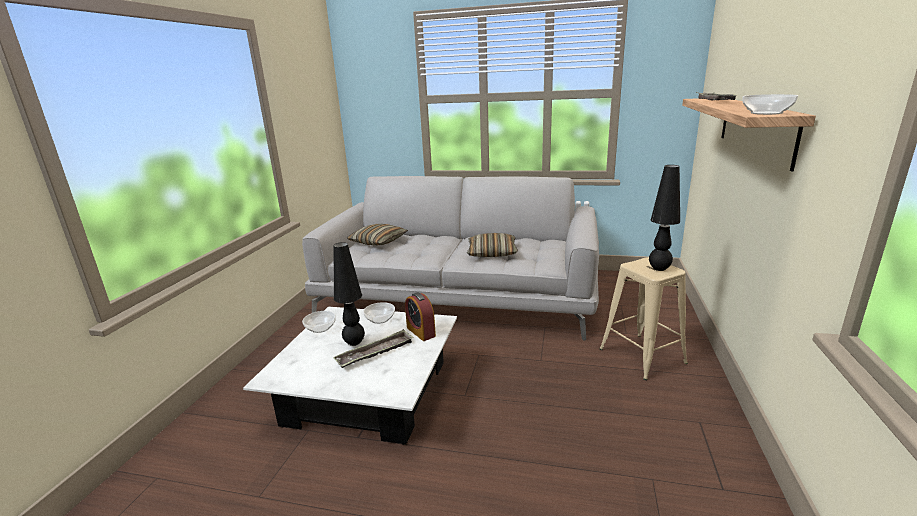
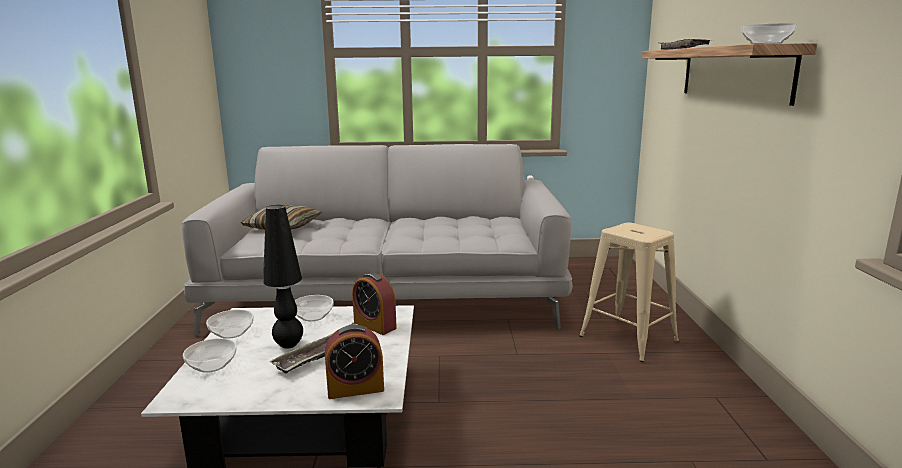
camera: 15 degrees left, 5 degrees down
pillow [467,233,518,257] -> none
black table lamp [649,165,680,271] -> none
none -> bowl [183,338,237,373]
none -> alarm clock [325,325,384,399]

